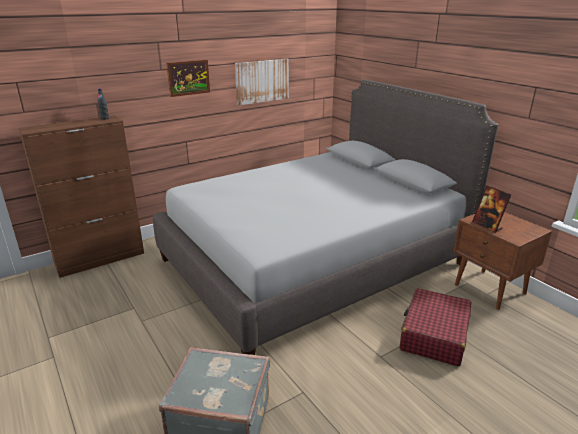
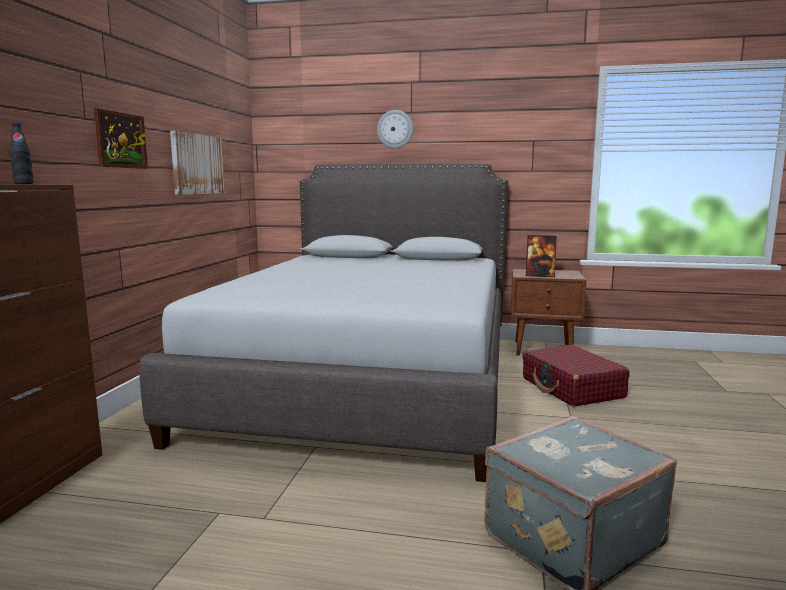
camera: 45 degrees left, 15 degrees down
none -> wall clock [377,110,413,149]

